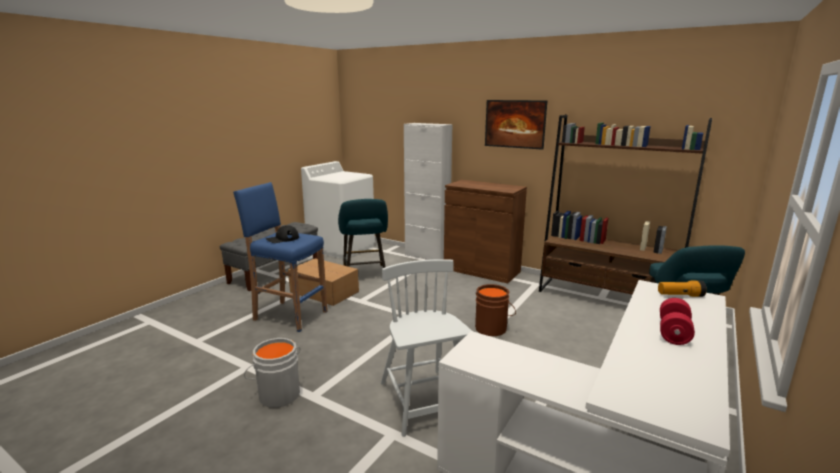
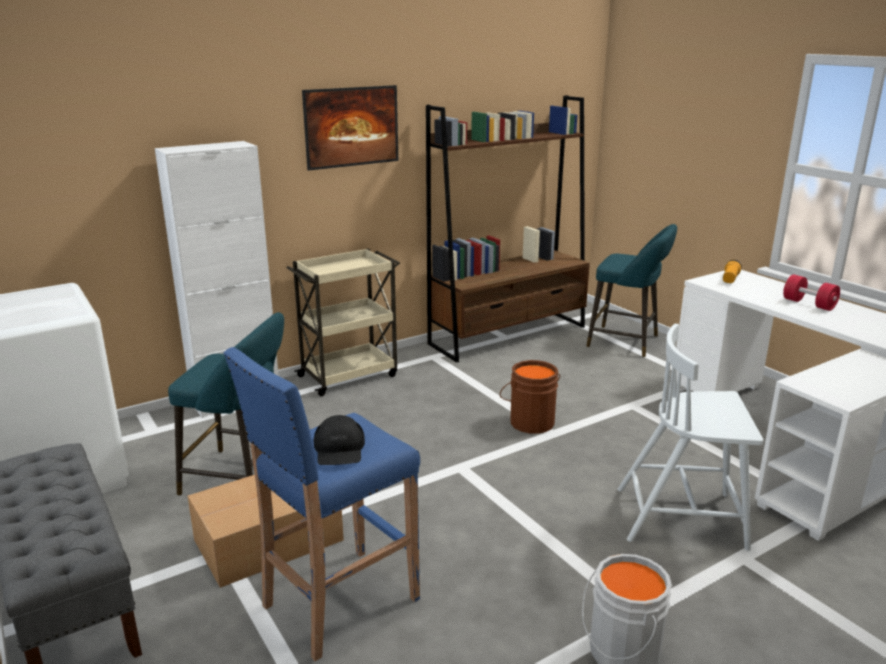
camera: 65 degrees left, 5 degrees up
brown cabinet [444,180,527,284] -> beige cart [287,248,400,396]

